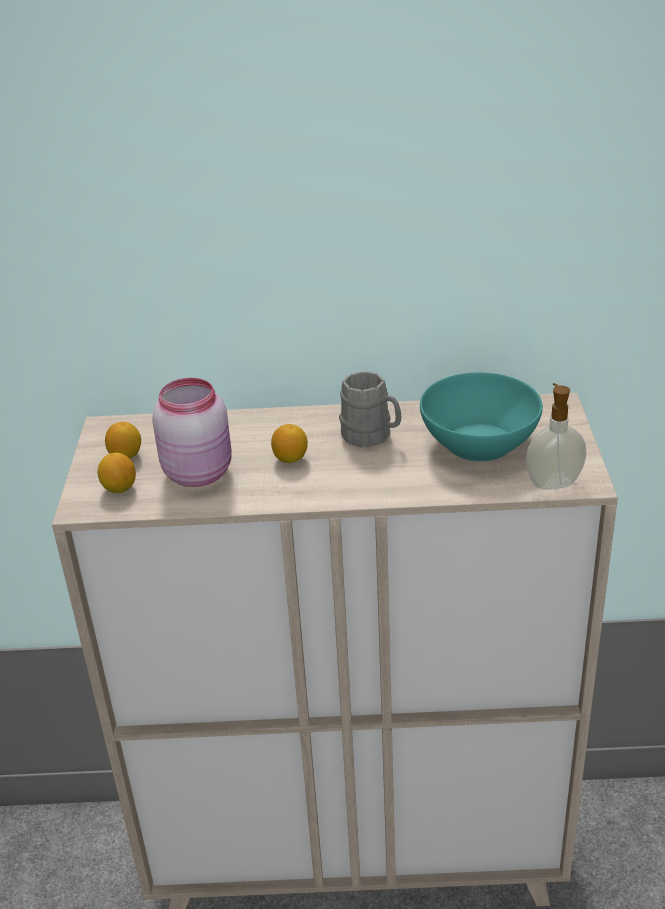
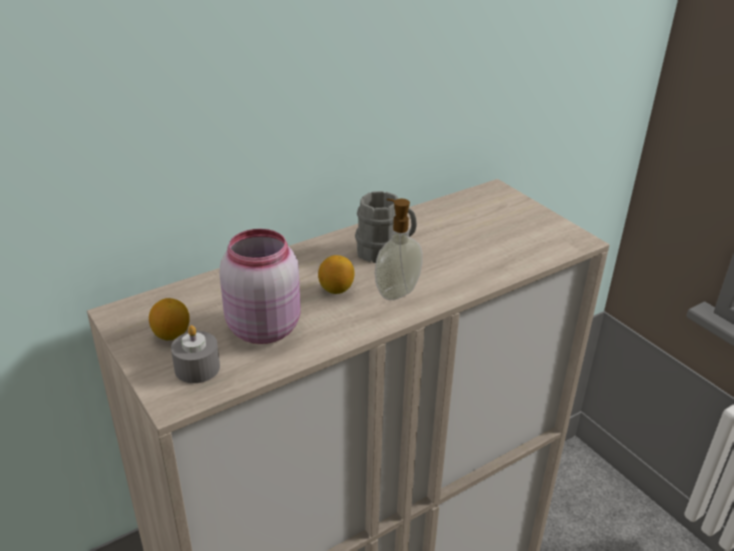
camera: 35 degrees left, 0 degrees up
lemon [97,453,136,493] -> grey candle [171,325,220,383]
turquoise bowl [420,372,543,461] -> none
soap dispenser [526,383,586,490] -> soap dispenser moved to [375,199,423,300]

